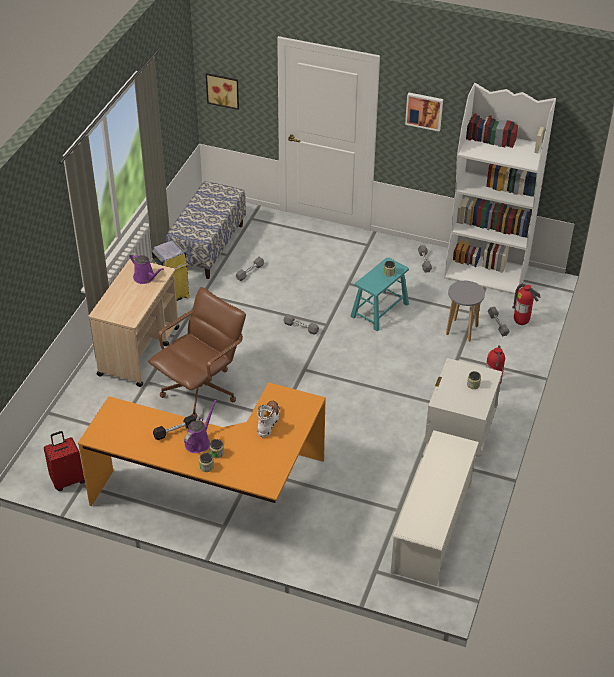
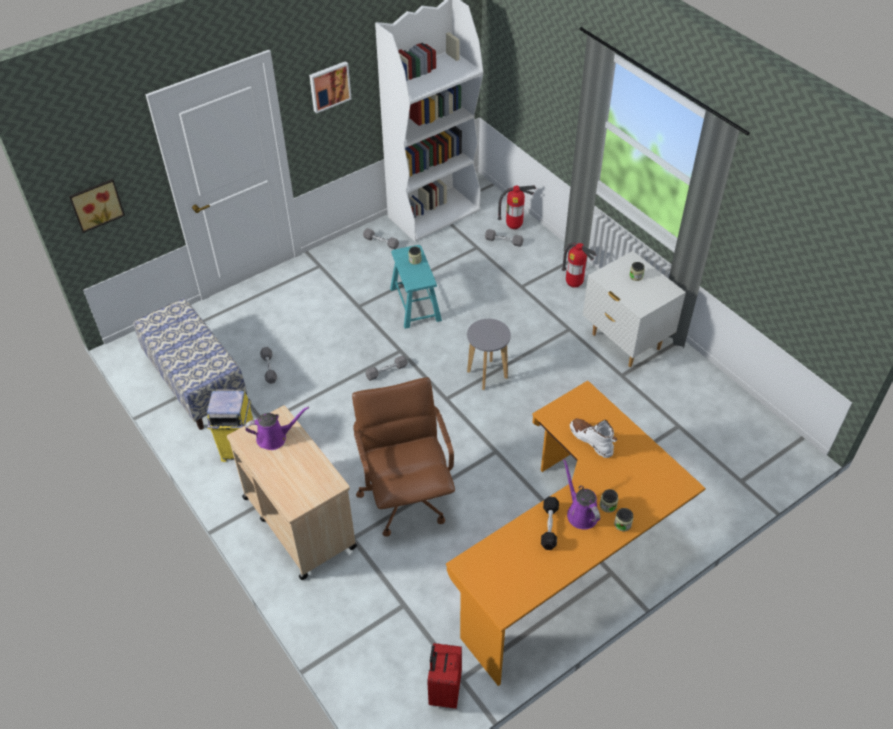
camera: 55 degrees left, 5 degrees up
white shoe rack [390,430,479,586] -> none
grey stool [446,281,485,342] -> grey stool moved to [467,319,511,390]

